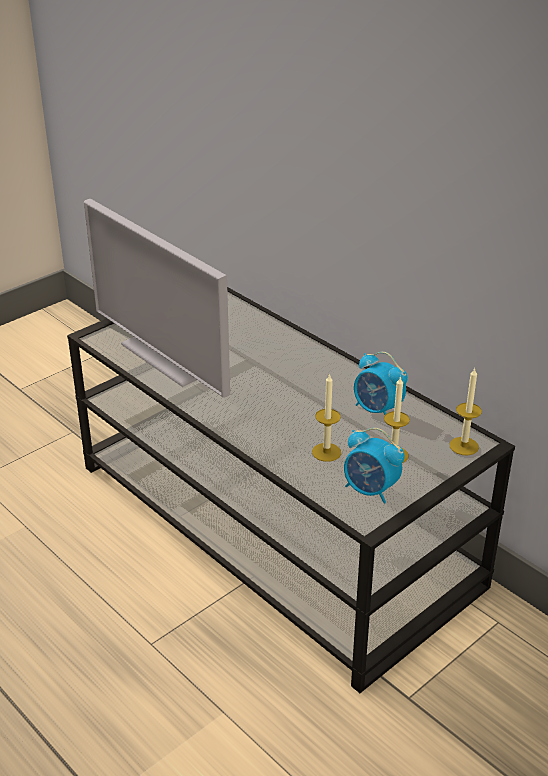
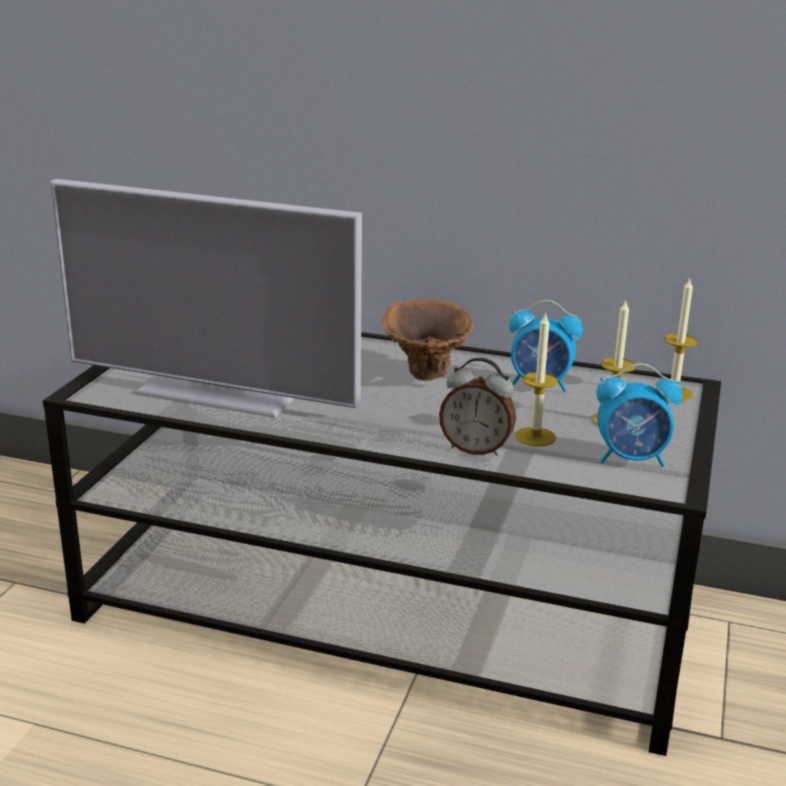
camera: 30 degrees left, 10 degrees down
none -> brown vase [383,299,473,381]
none -> alarm clock [439,358,516,456]

